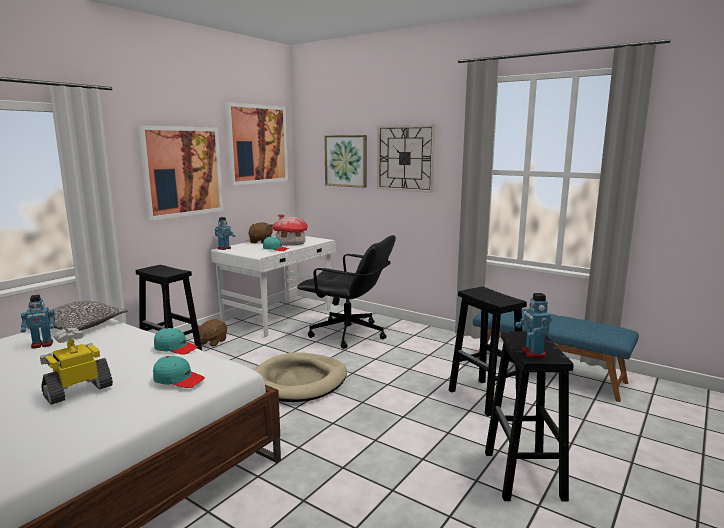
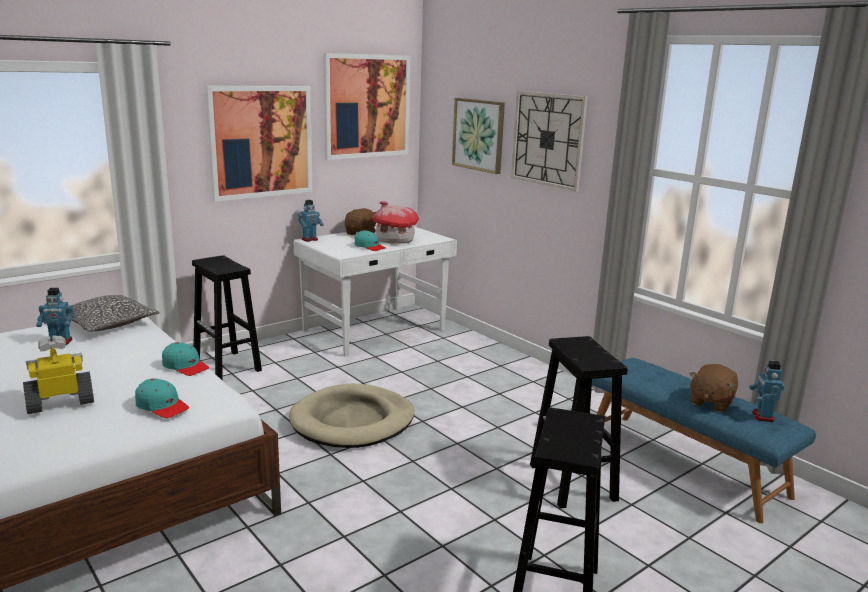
camera: 15 degrees right, 5 degrees up
brown plush toy [198,319,227,346] -> brown plush toy moved to [690,364,738,412]
black office chair [297,235,396,349] -> none
toy robot [515,293,552,358] -> toy robot moved to [749,360,785,422]

